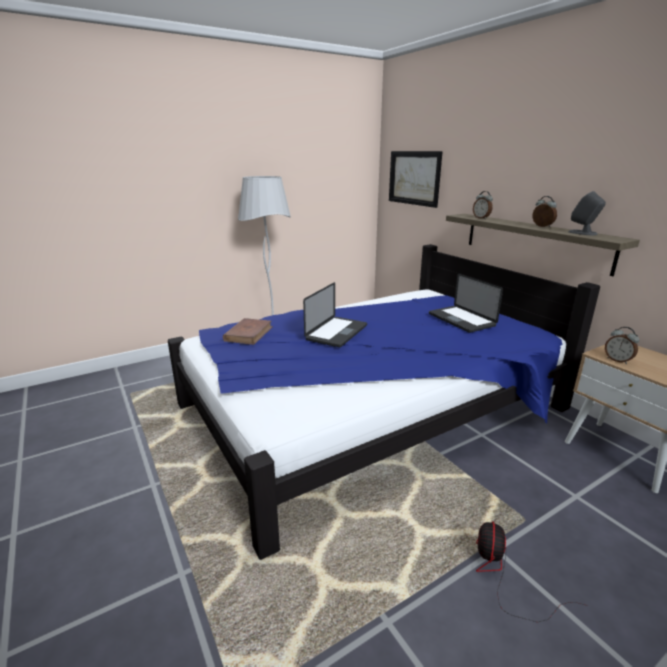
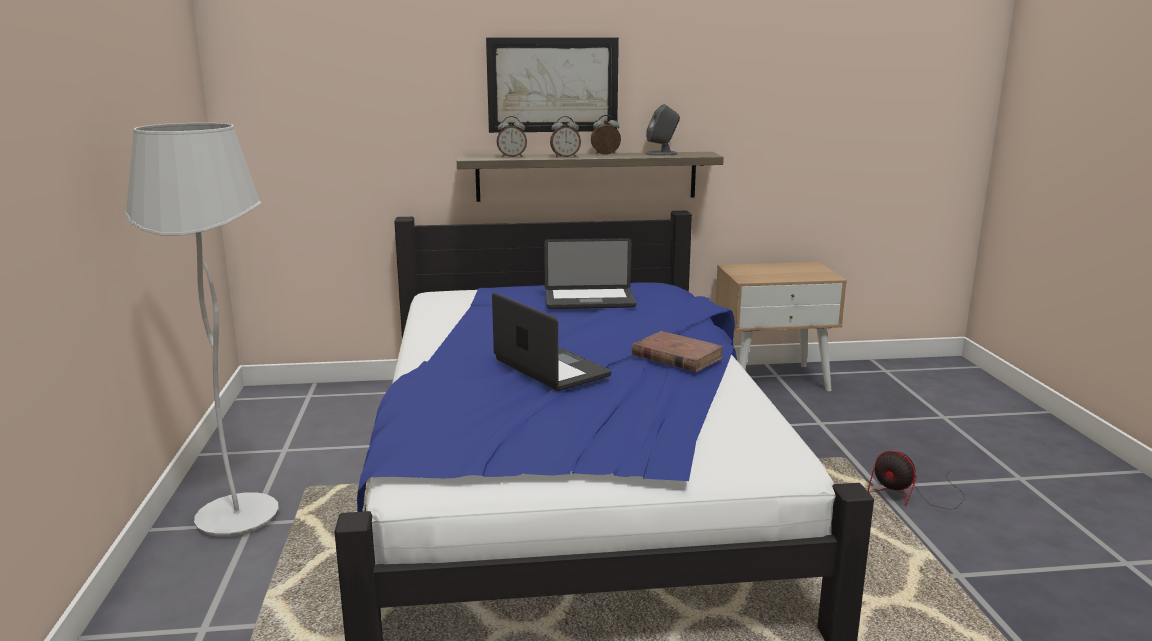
camera: 65 degrees left, 5 degrees down
brown book [223,318,273,345] -> brown book moved to [632,331,725,372]
picture [389,151,443,208] -> picture moved to [486,38,619,133]
alarm clock [605,327,639,364] -> alarm clock moved to [550,116,581,157]

